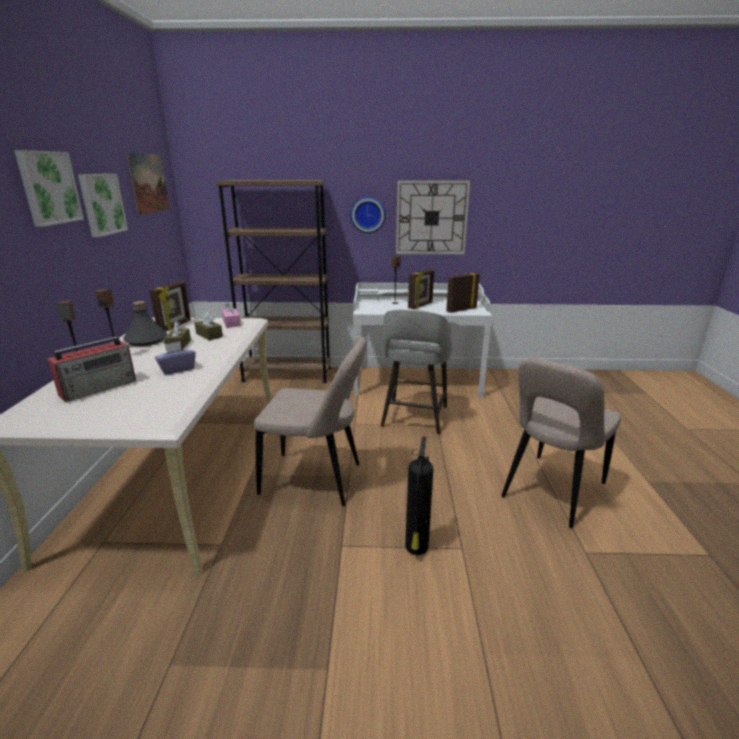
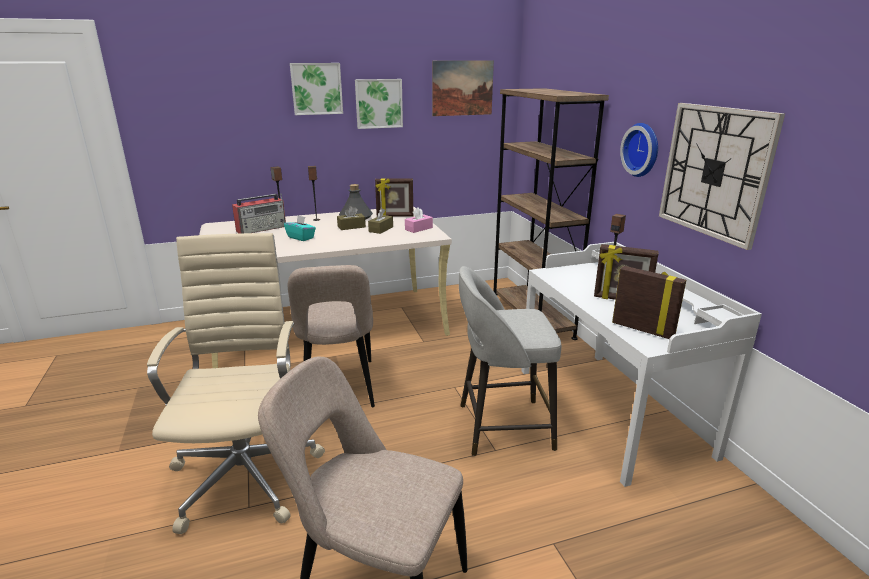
camera: 70 degrees right, 0 degrees up
radio [47,336,136,402] -> radio turned 60 degrees counterclockwise [232,193,286,234]
purple tissue box [155,342,196,375] -> turquoise tissue box [284,215,316,241]
fire extinguisher [405,437,433,555] -> beige office chair [147,233,325,534]

